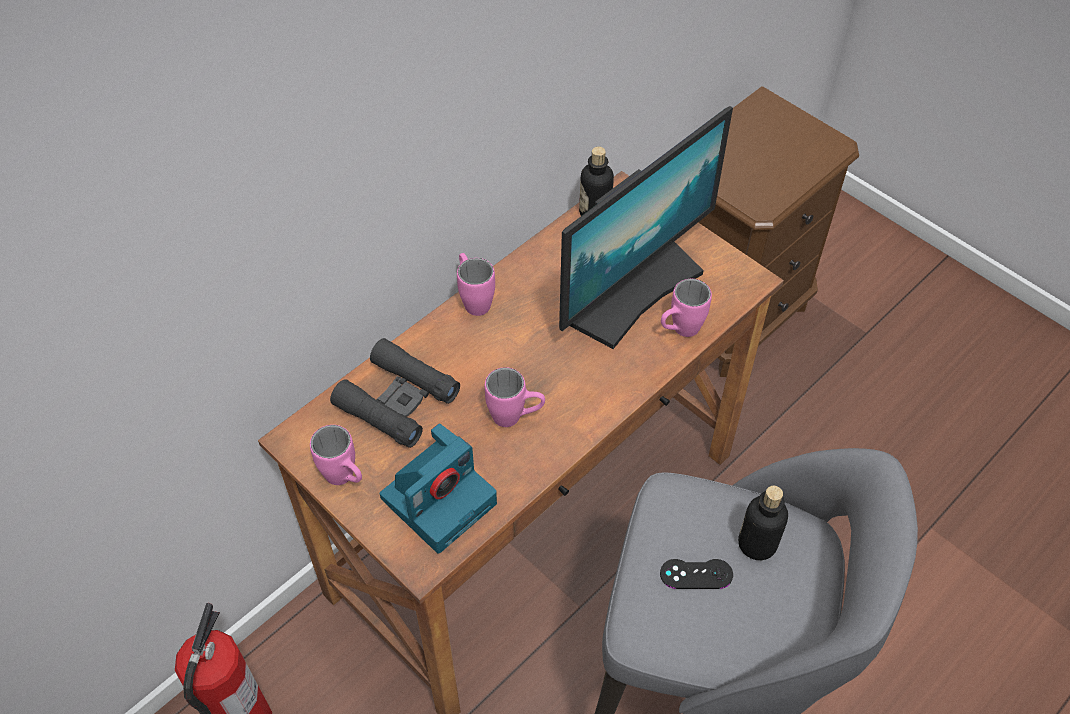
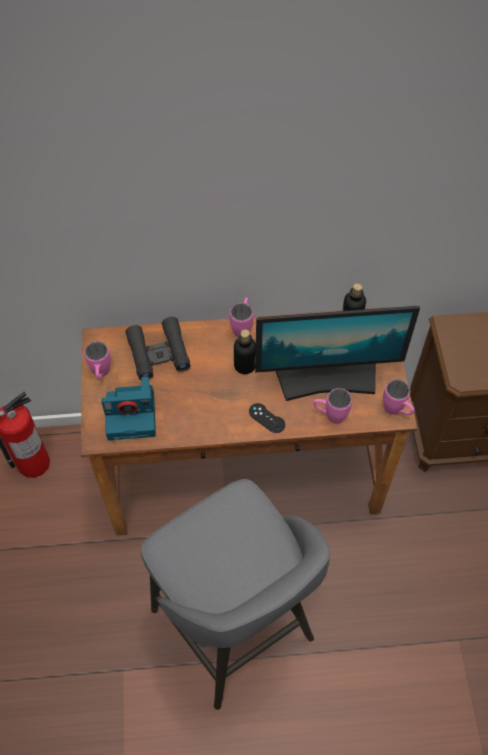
camera: 40 degrees right, 5 degrees up
pink mug [485,367,545,427] -> pink mug moved to [383,379,415,415]
black game controller [660,559,733,589] -> black game controller moved to [249,403,285,433]
bottle [738,486,788,560] -> bottle moved to [234,330,256,374]

